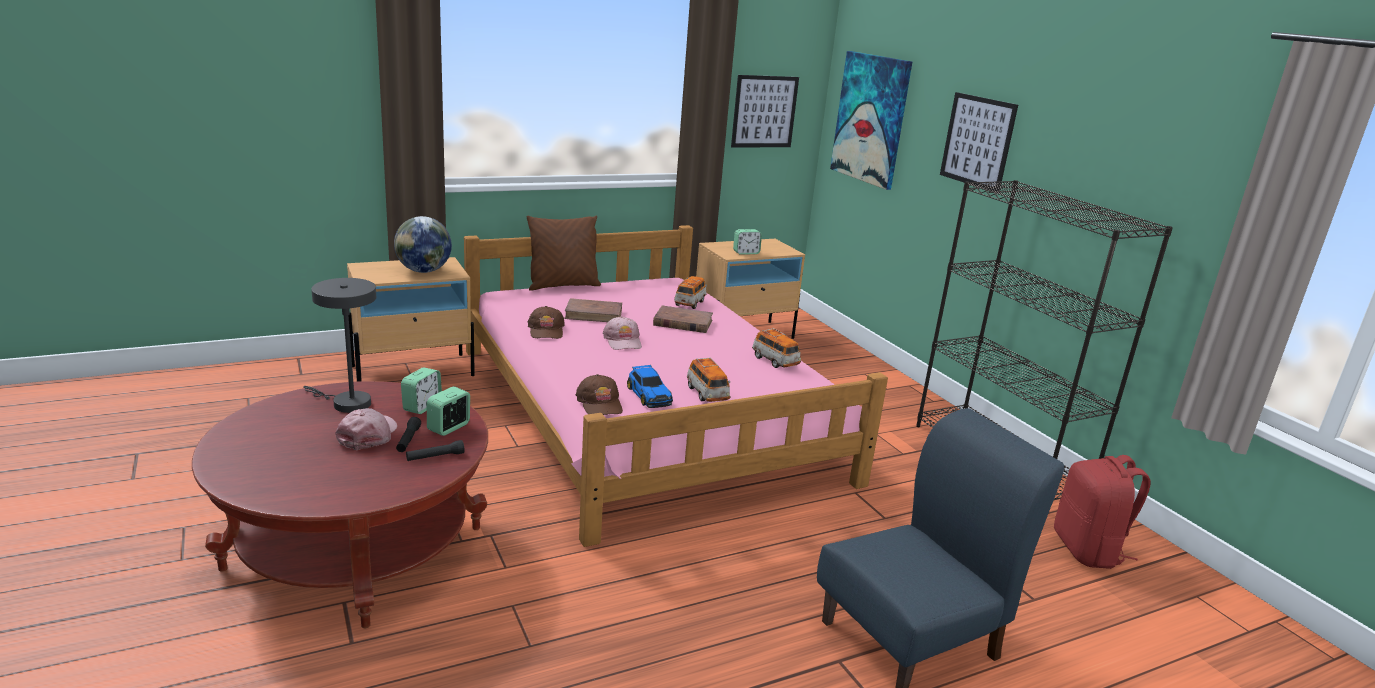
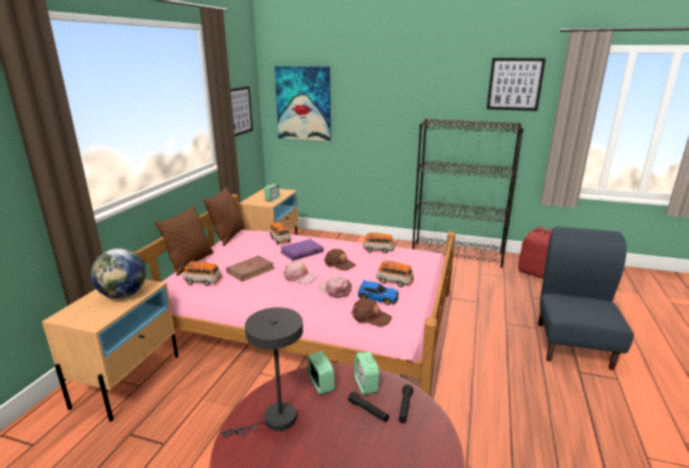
camera: 45 degrees left, 0 degrees up
pink cap [335,408,397,450] -> pink cap moved to [318,276,352,298]
brown cap [528,306,565,339] -> brown cap moved to [324,249,356,271]
brown book [653,306,713,333] -> purple book [280,239,324,261]
picture [940,92,1018,191] -> picture moved to [487,58,546,111]
none -> toy car [183,261,222,286]
none -> brown pillow [203,187,244,246]

